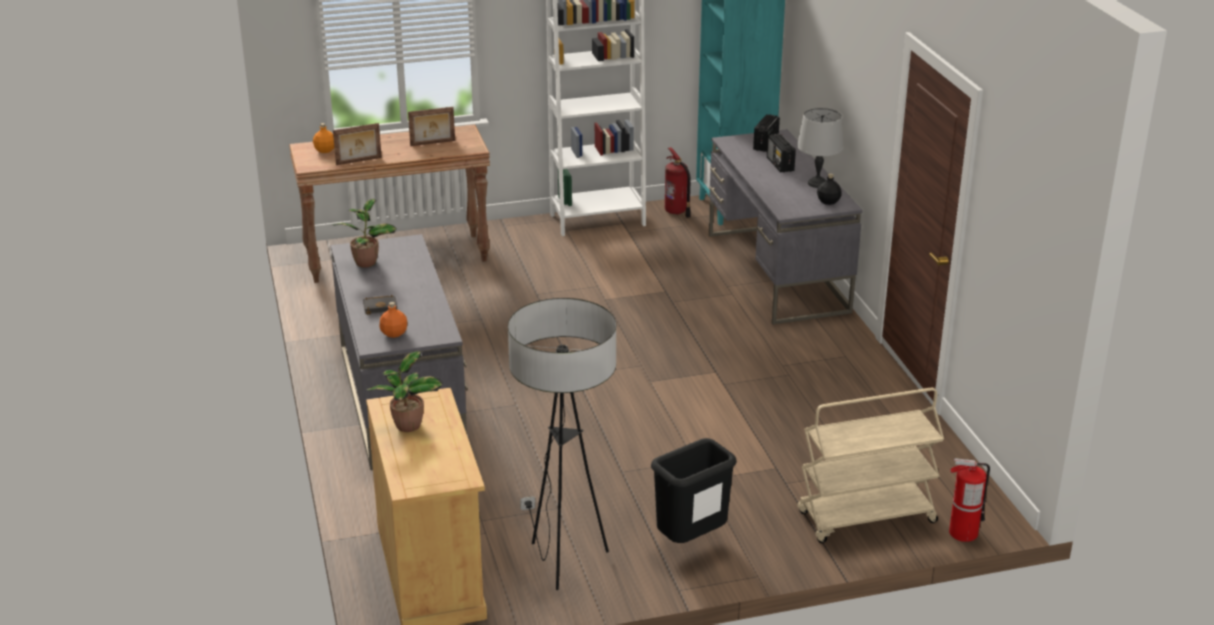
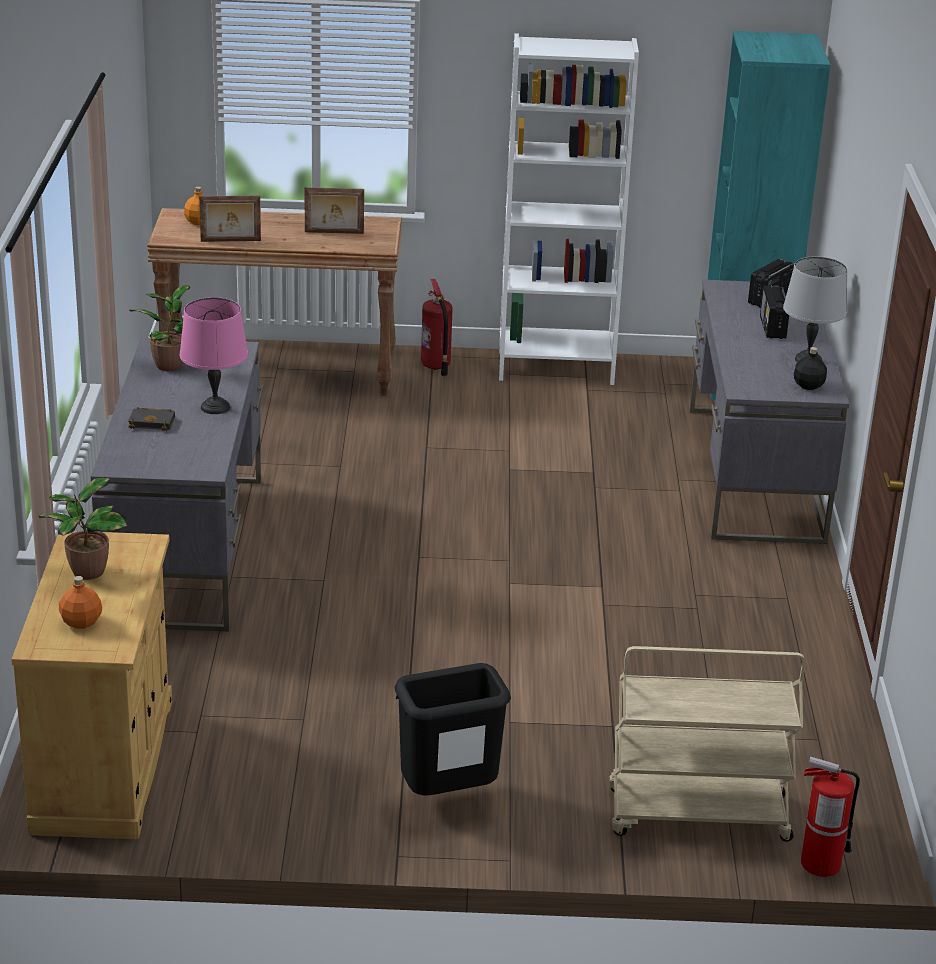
camera: 15 degrees right, 0 degrees up
orange bottle [380,302,407,338] -> orange bottle moved to [59,576,102,629]
floor lamp [508,298,616,590] -> none
fire extinguisher [665,147,691,218] -> fire extinguisher moved to [421,279,453,376]
none -> pink table lamp [180,297,248,414]

